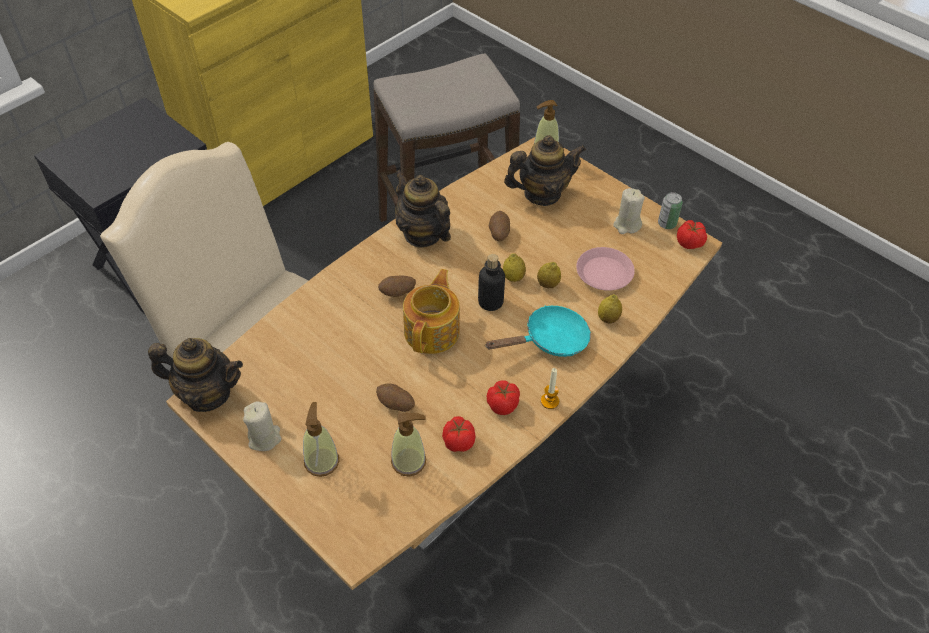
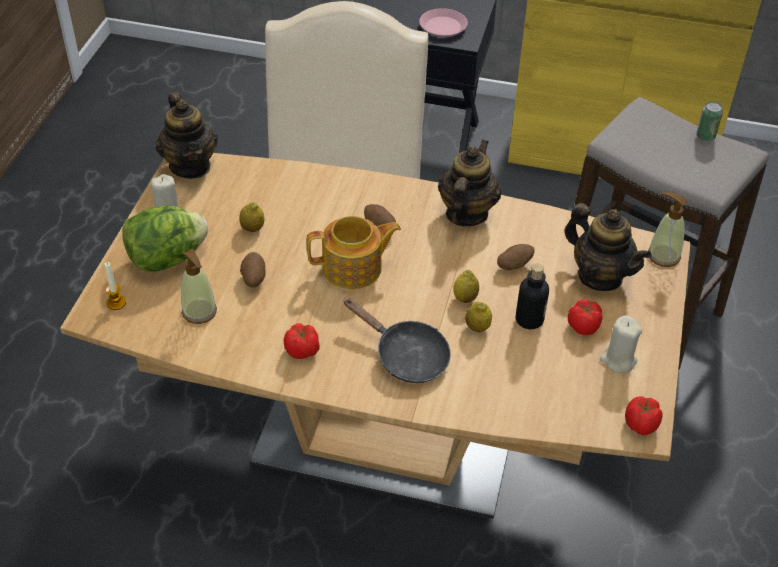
camera: 60 degrees right, 5 degrees down
soap dispenser [303,402,339,477] -> lettuce [122,206,209,272]
tomato [442,416,476,452] -> tomato moved to [568,299,602,335]
bottle [478,254,505,311] -> bottle moved to [516,263,549,329]
turquoise frying pan [485,305,591,357] -> black frying pan [343,298,451,383]
candle [541,368,559,409] -> candle moved to [104,262,126,310]
pink plate [576,247,635,291] -> pink plate moved to [419,8,468,37]
lemon [598,294,622,323] -> lemon moved to [239,202,264,232]
can [658,192,683,229] -> can moved to [696,102,723,141]

